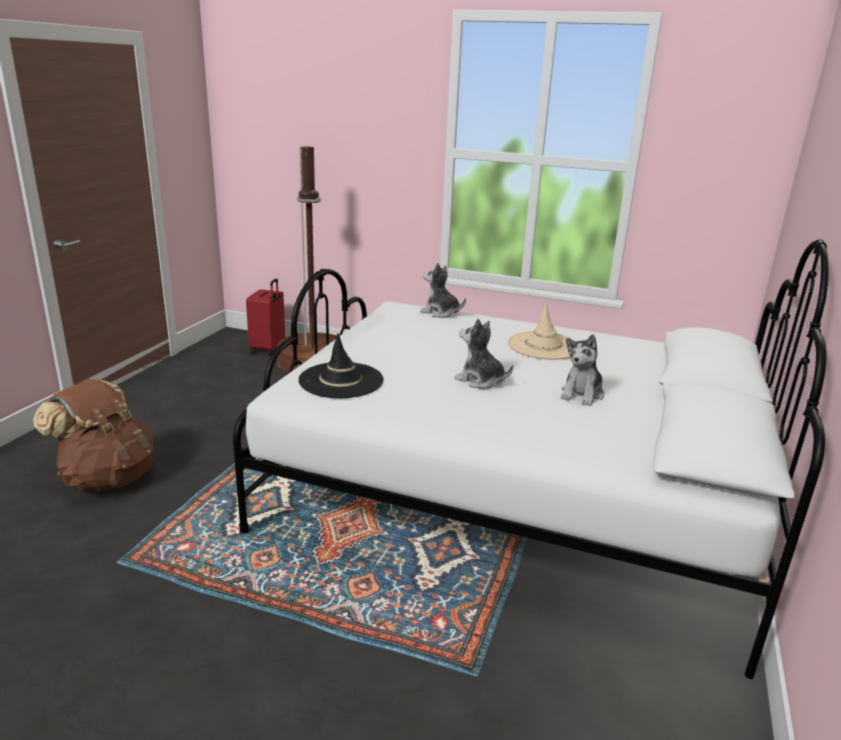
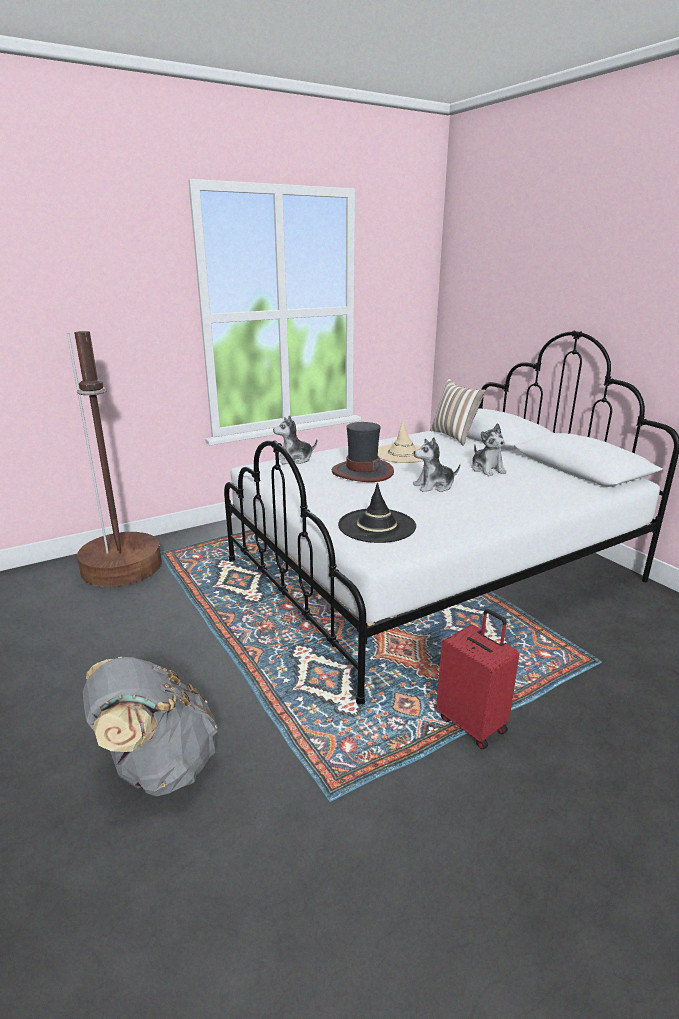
camera: 50 degrees left, 0 degrees up
brown backpack [33,379,154,491] -> grey backpack [83,657,218,796]
red suitcase [246,278,285,356] -> red suitcase moved to [436,609,519,749]
none -> hat [332,422,394,482]
none -> pillow [430,379,486,446]

